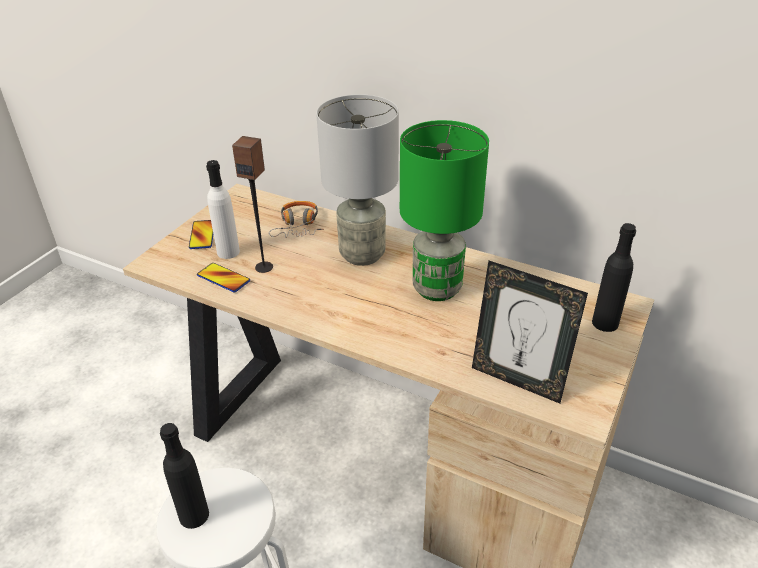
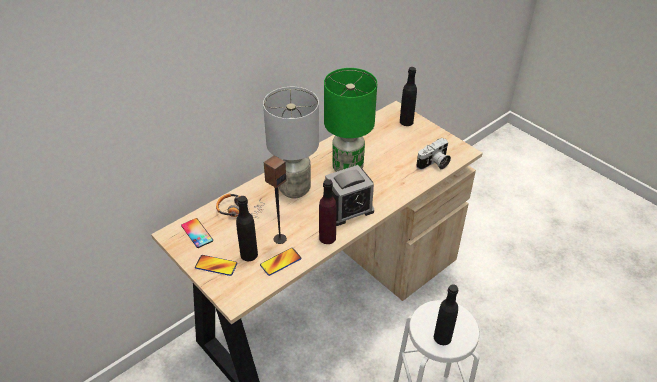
camera: 70 degrees left, 5 degrees up
white bottle [206,160,240,259] -> black bottle [236,196,258,261]
picture frame [472,260,588,403] -> camera [416,138,451,170]
none -> phone [181,218,213,248]
none -> purple bottle [319,179,336,244]
none -> alarm clock [325,165,374,226]

